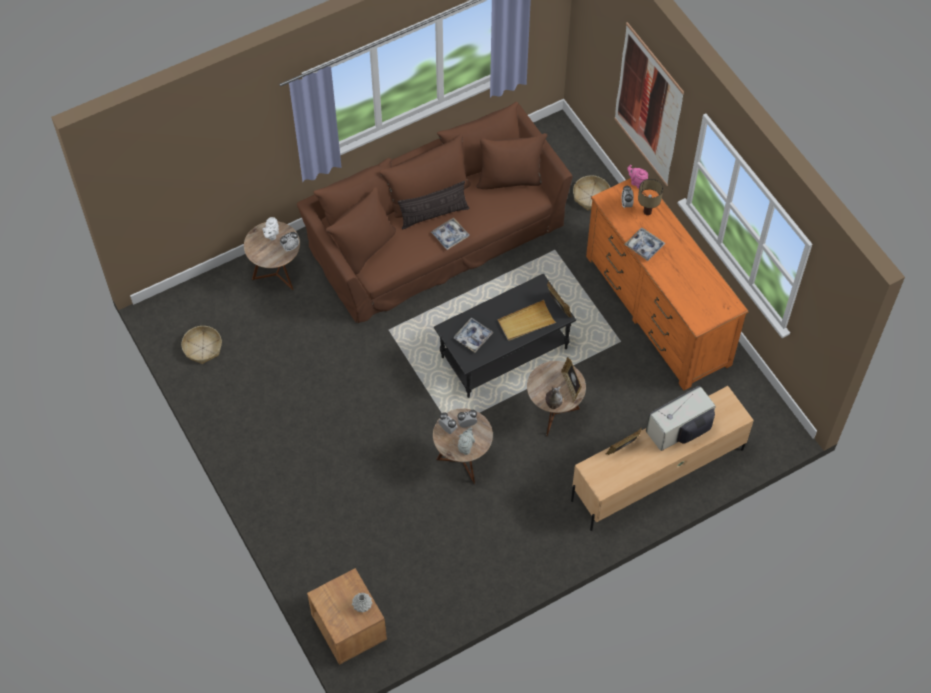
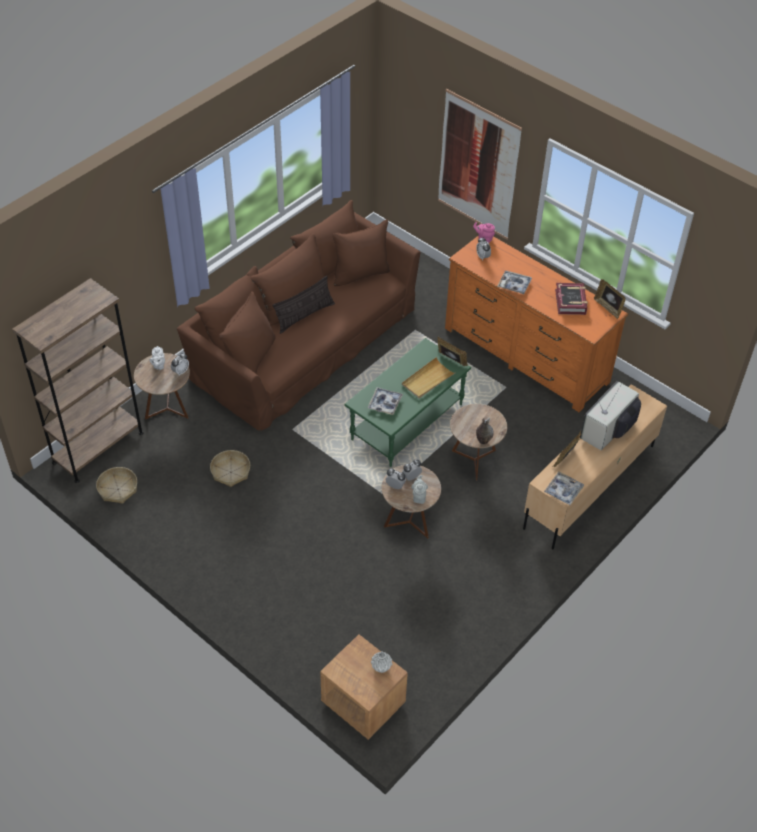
camera: 20 degrees left, 10 degrees down
tray [431,217,469,250] -> tray moved to [544,472,584,505]
black coffee table [434,273,576,398] -> green coffee table [344,338,471,467]
picture frame [561,357,582,402] -> picture frame moved to [594,279,626,319]
basket [573,175,610,211] -> basket moved to [210,450,250,487]
table lamp [638,179,663,215] -> none
none -> brown bookcase [12,278,143,483]
none -> book [555,283,588,315]

